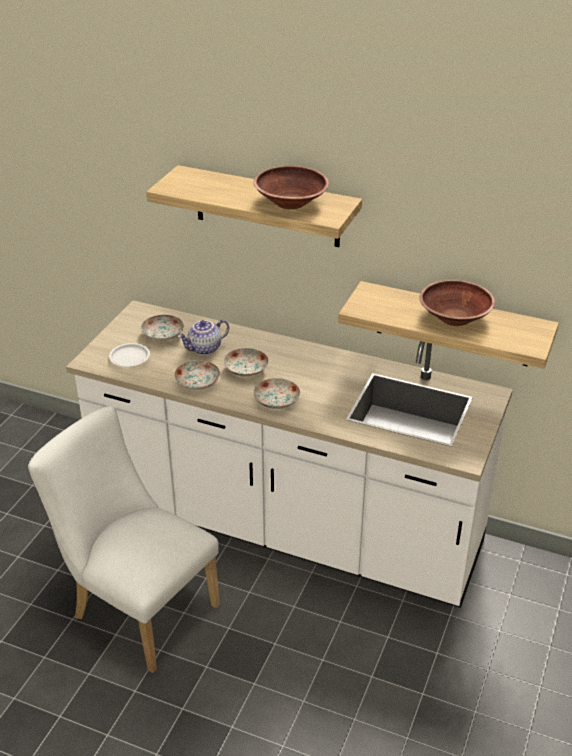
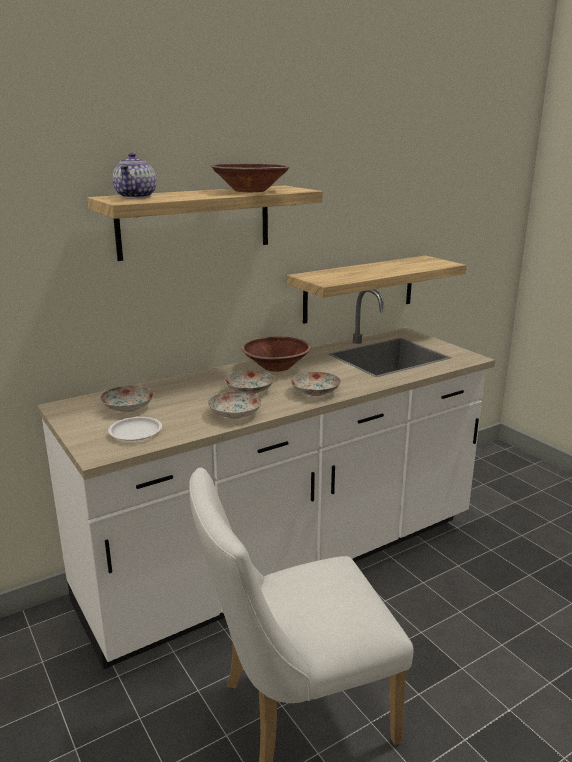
camera: 55 degrees left, 15 degrees down
teapot [178,320,229,355] -> teapot moved to [112,153,156,199]
brown bowl [419,280,495,326] -> brown bowl moved to [241,336,311,372]

